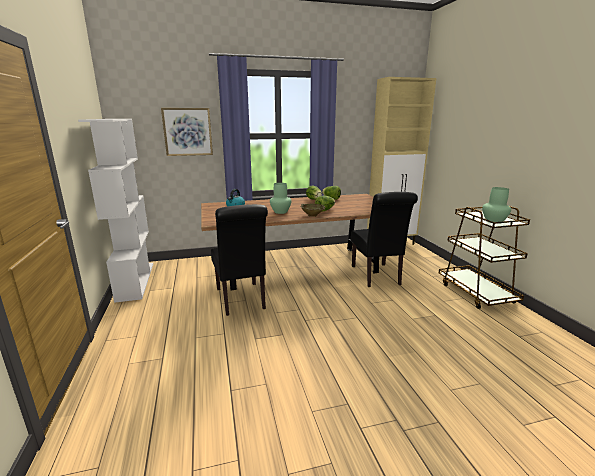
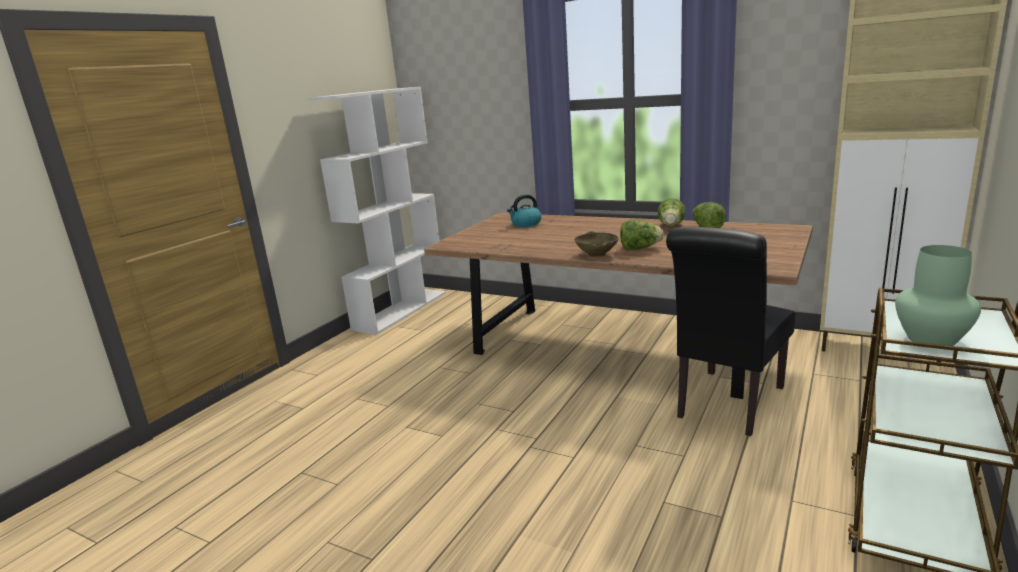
camera: 45 degrees right, 0 degrees up
picture [161,108,213,156] -> none
black chair [211,204,268,316] -> none
green vase [270,183,291,214] -> none

